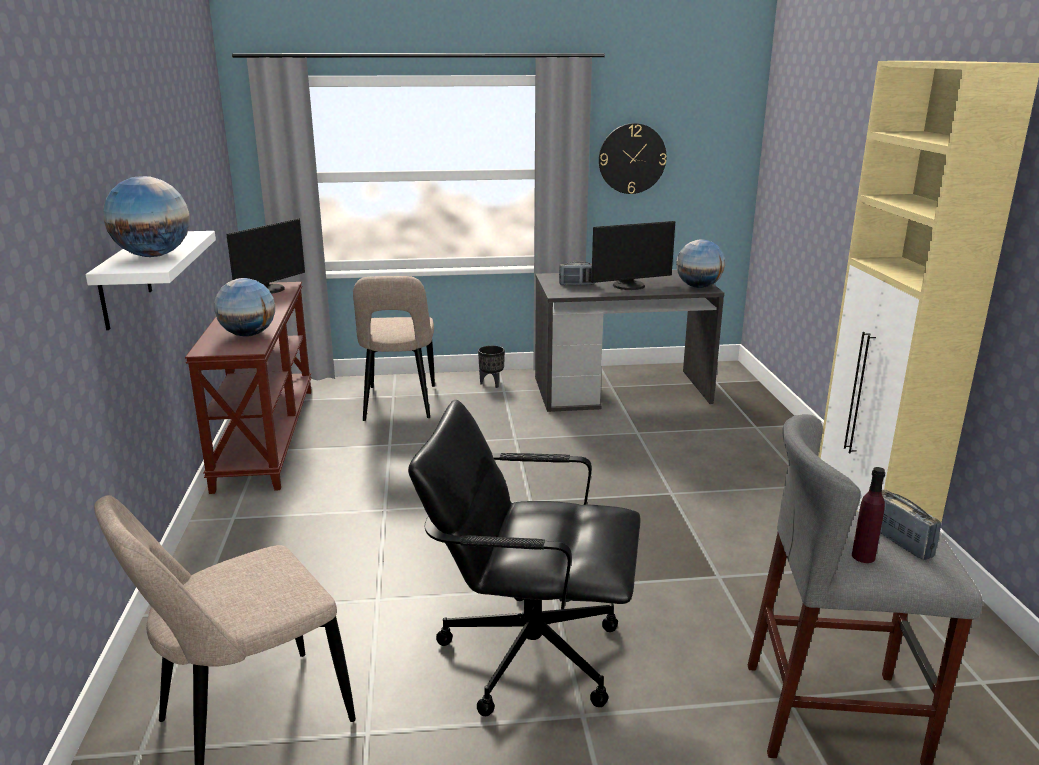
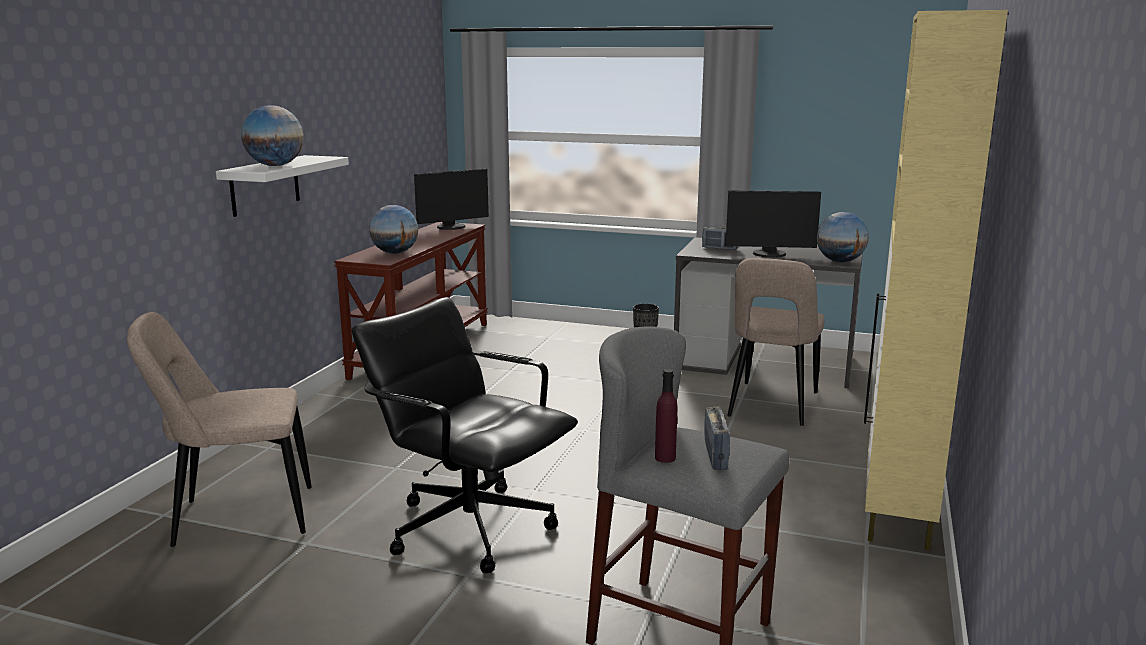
camera: 25 degrees right, 5 degrees down
beige chair [353,276,435,421] -> beige chair moved to [727,258,824,426]
wall clock [599,123,666,194] -> none

